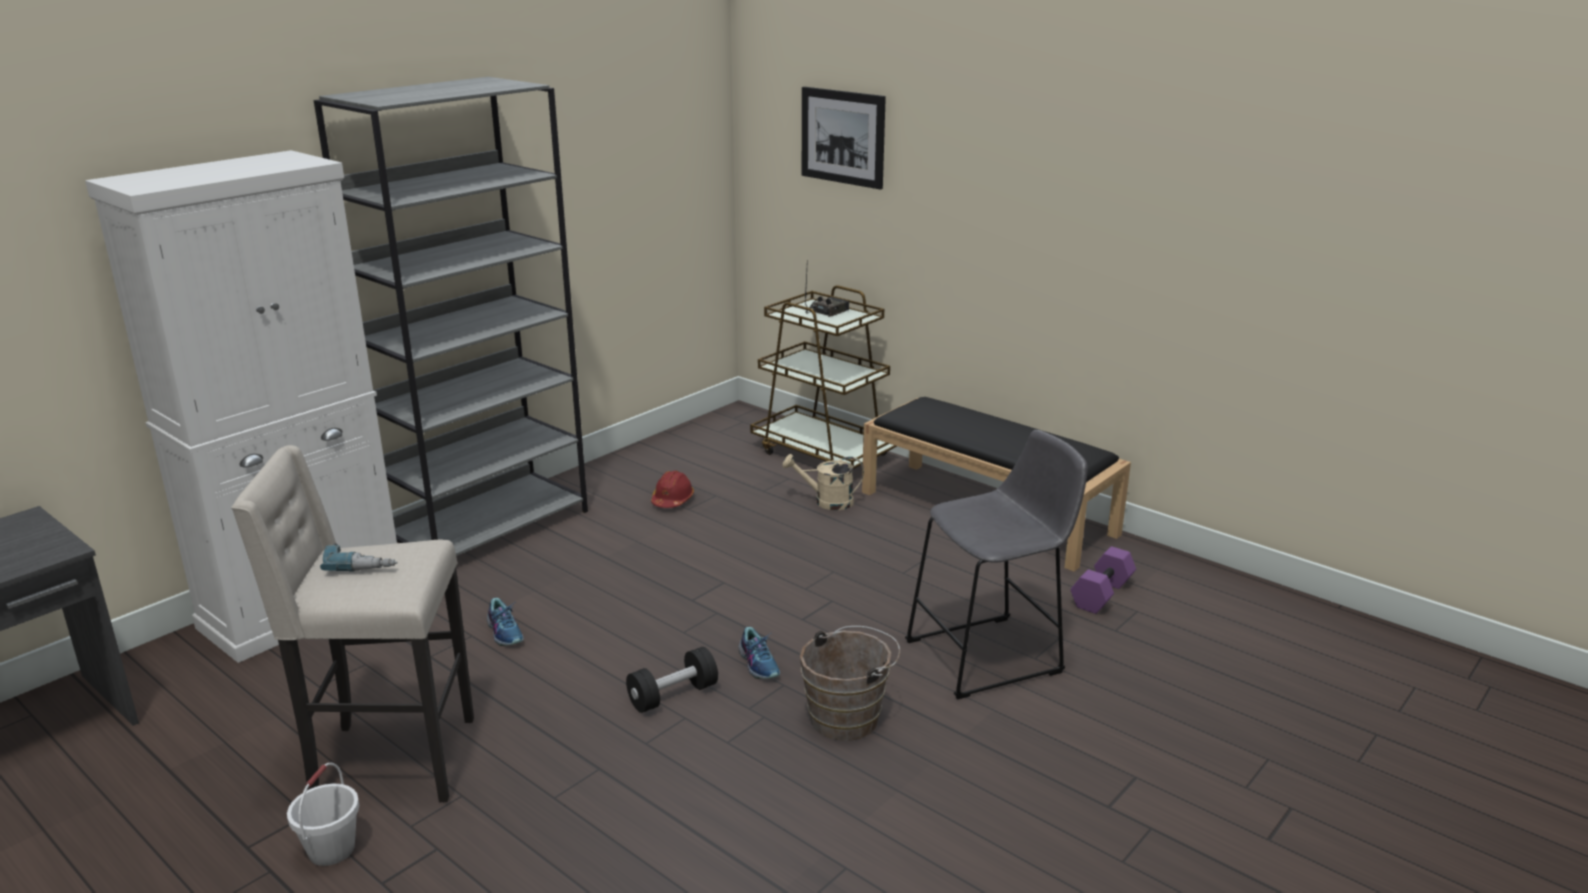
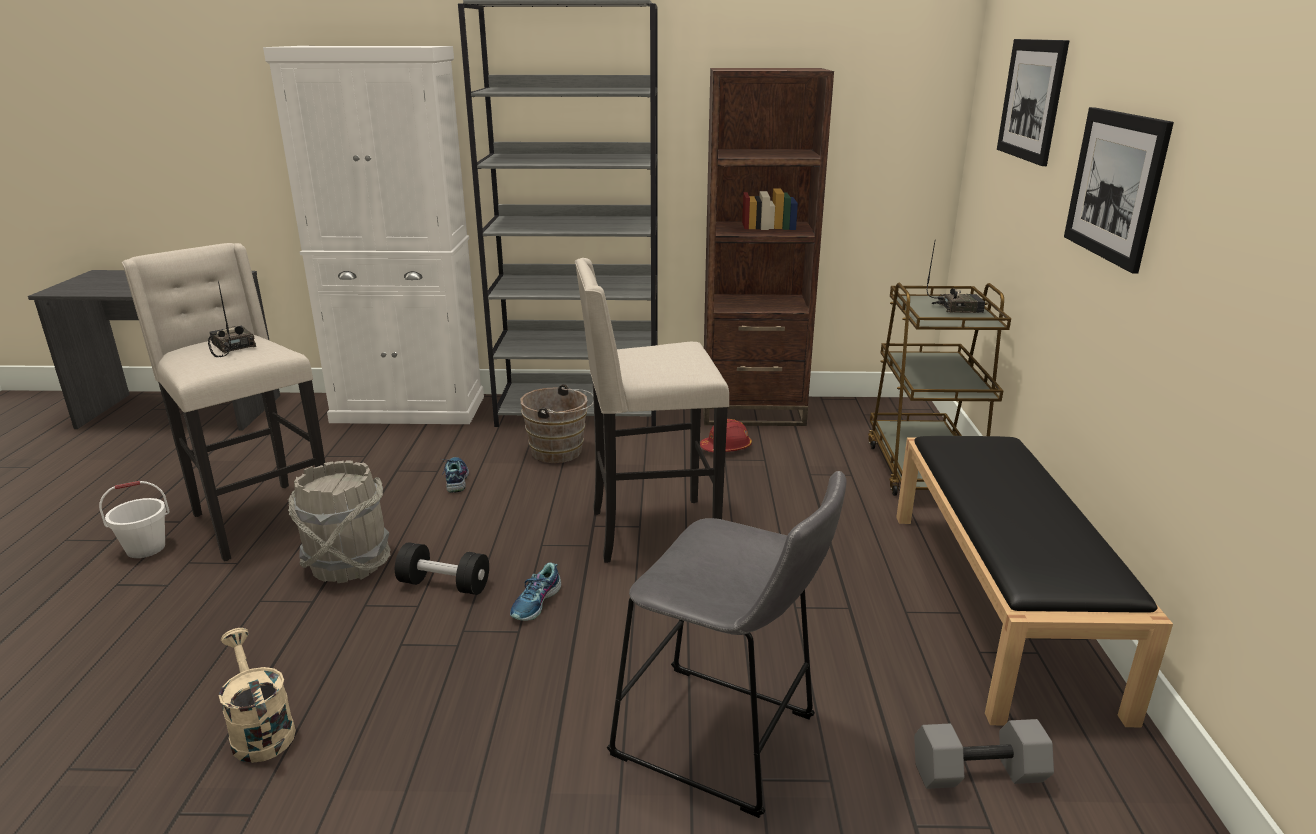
camera: 50 degrees right, 0 degrees up
power drill [320,543,397,572] -> radio [208,281,256,357]
shoe [487,598,524,646] -> shoe turned 150 degrees clockwise [442,457,469,493]
beige watering can [783,454,864,510] -> beige watering can moved to [219,628,296,763]
brown bucket [800,626,900,741] -> brown bucket moved to [520,384,594,463]
purple dumbbell [1071,546,1136,614] -> grey dumbbell [914,719,1054,789]
none -> grey bucket [288,460,391,583]
none -> beige stool [575,258,729,563]
none -> brown bookcase [703,68,834,426]
none -> picture [1064,107,1174,274]

